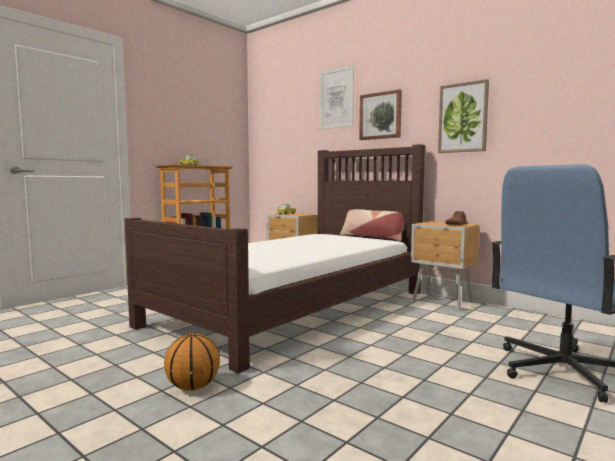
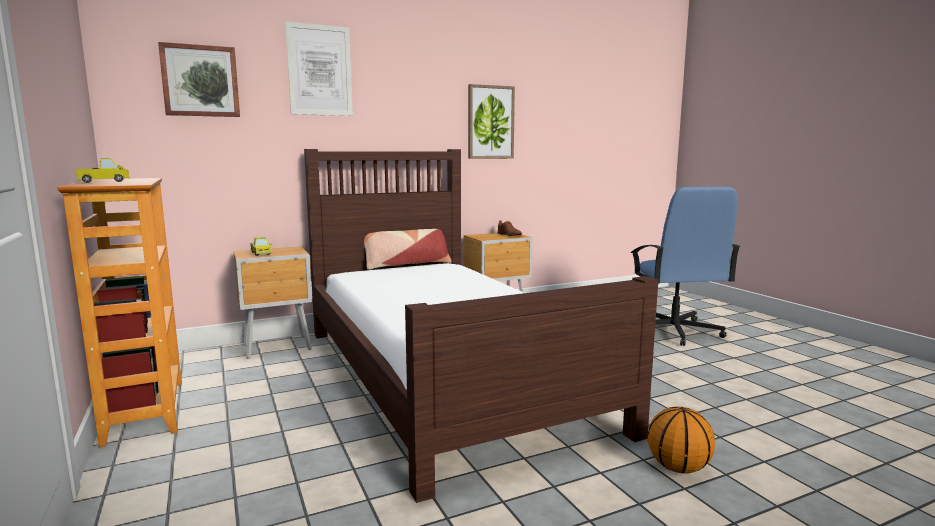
camera: 65 degrees left, 5 degrees up
picture [359,89,402,140] -> picture moved to [158,42,240,117]

